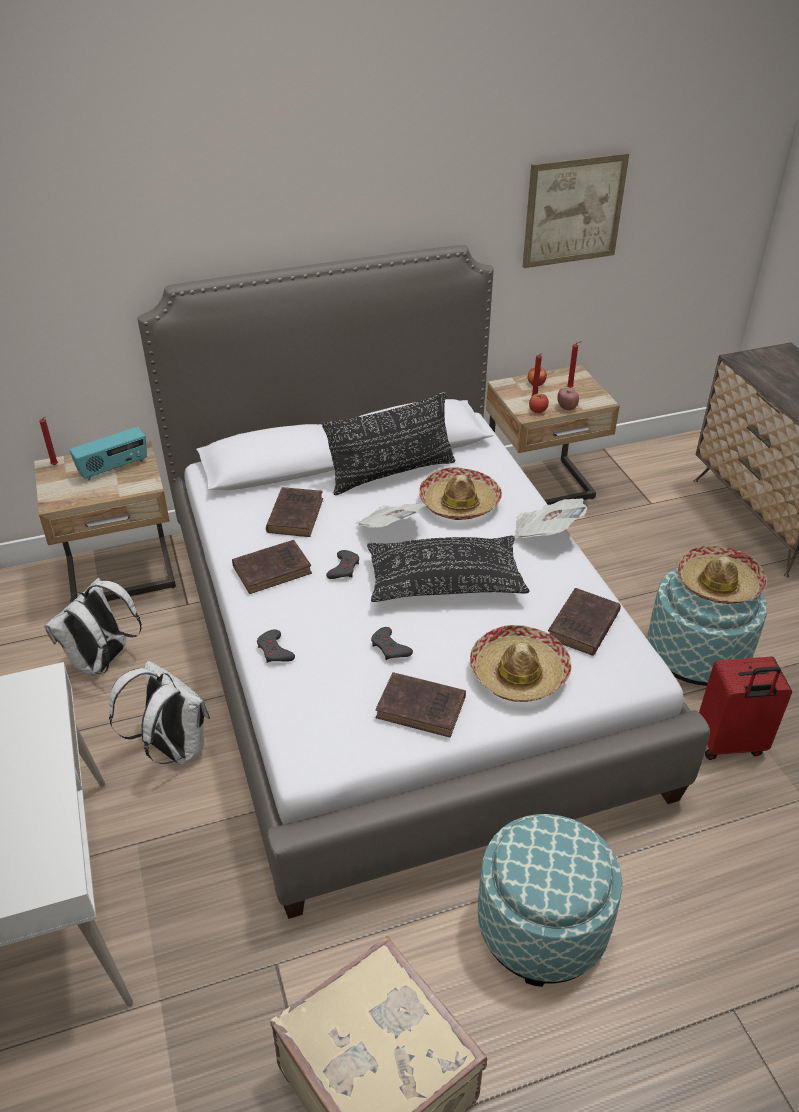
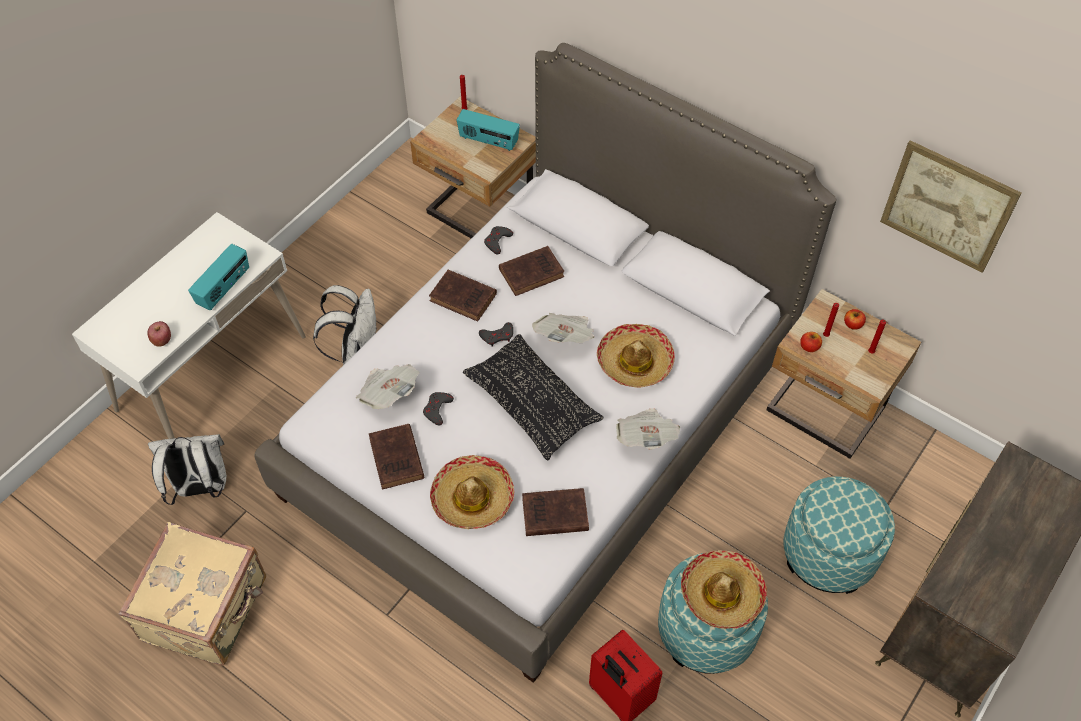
camera: 55 degrees right, 15 degrees up
white backpack [45,578,142,676] -> white backpack moved to [148,434,227,505]
grey game controller [257,629,295,663] -> grey game controller moved to [484,226,513,255]
black pillow [322,392,455,495] -> none
ottoman [478,814,622,987] -> ottoman moved to [783,477,895,594]
apple [557,388,579,410] -> apple moved to [147,321,171,347]
none -> radio [188,244,249,310]
none -> newspaper [356,364,419,409]

